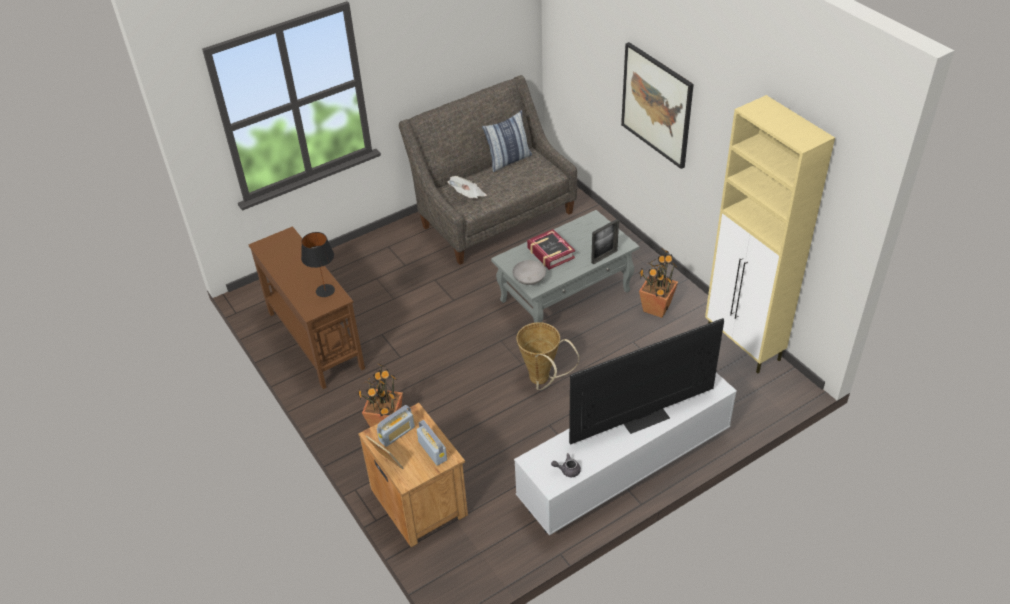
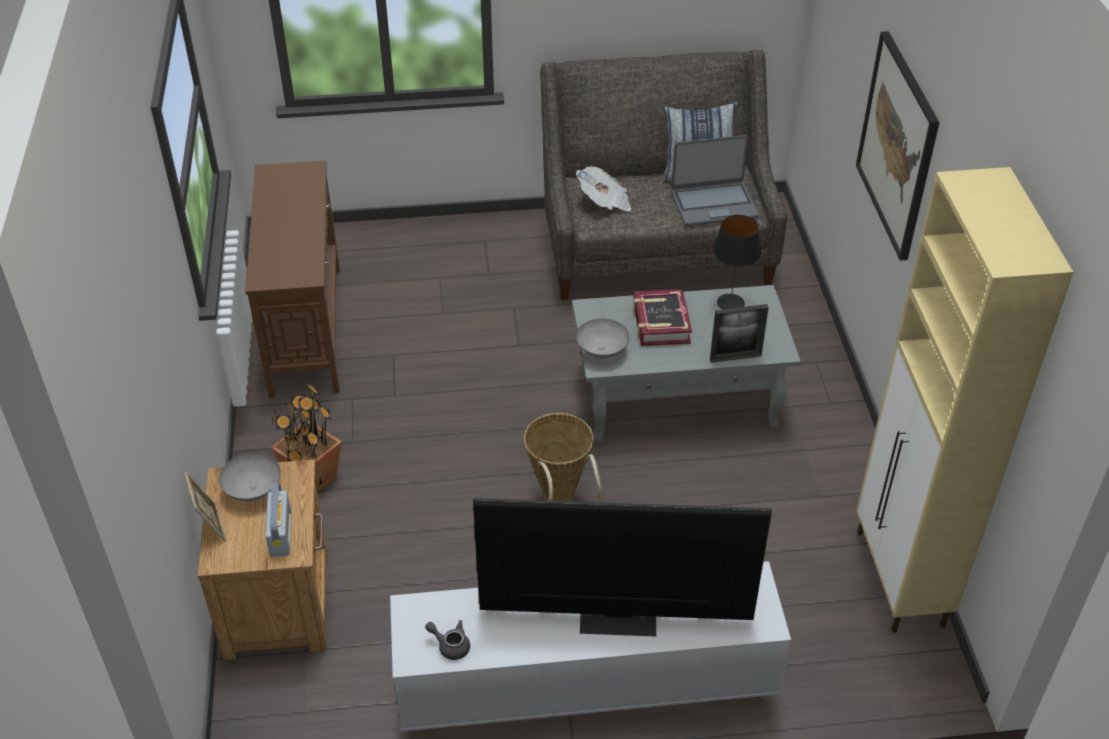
camera: 25 degrees right, 0 degrees up
black table lamp [301,232,335,297] -> black table lamp moved to [713,215,761,309]
radio [377,405,415,447] -> grey bowl [219,453,281,502]
potted plant [639,249,678,318] -> none
none -> laptop [671,135,758,226]

